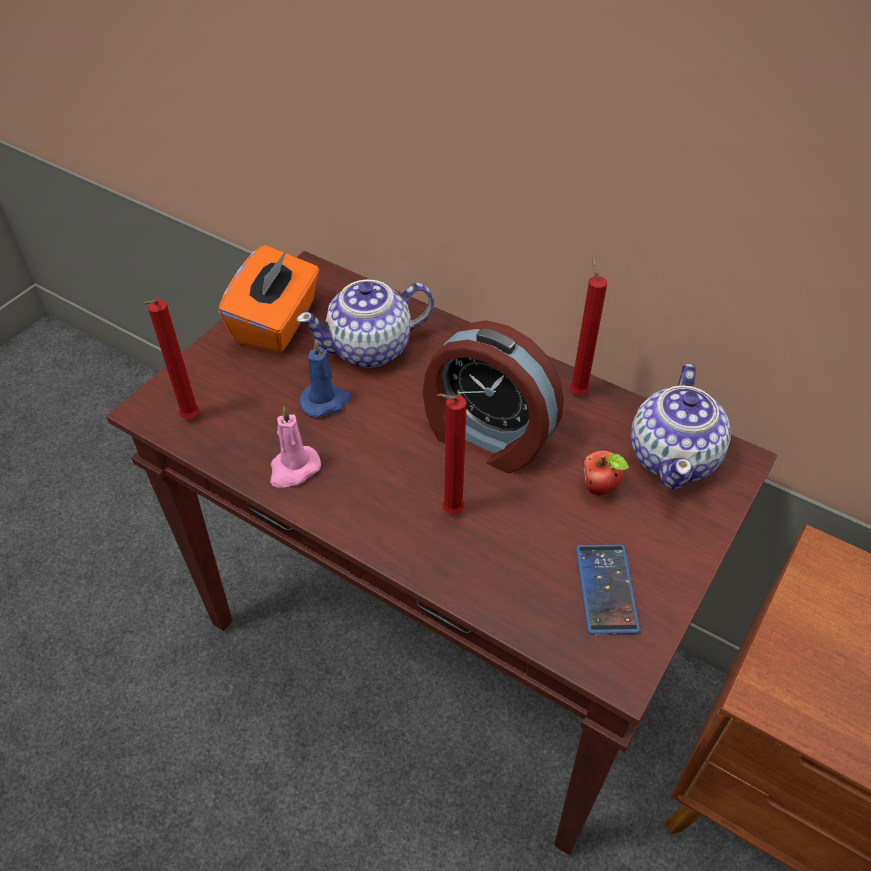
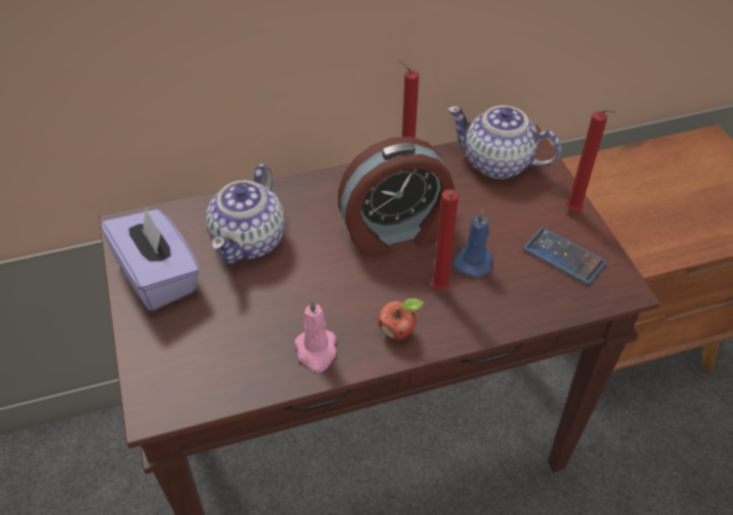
camera: 50 degrees left, 0 degrees up
red candle [144,300,200,419] -> red candle moved to [566,109,616,211]
orange tissue box [218,245,319,353] -> purple tissue box [101,207,200,311]
blue candle [299,340,352,417] -> blue candle moved to [453,210,493,277]
apple [583,451,629,495] -> apple moved to [378,298,424,340]
teapot [631,364,731,489] -> teapot turned 150 degrees clockwise [447,106,561,179]

